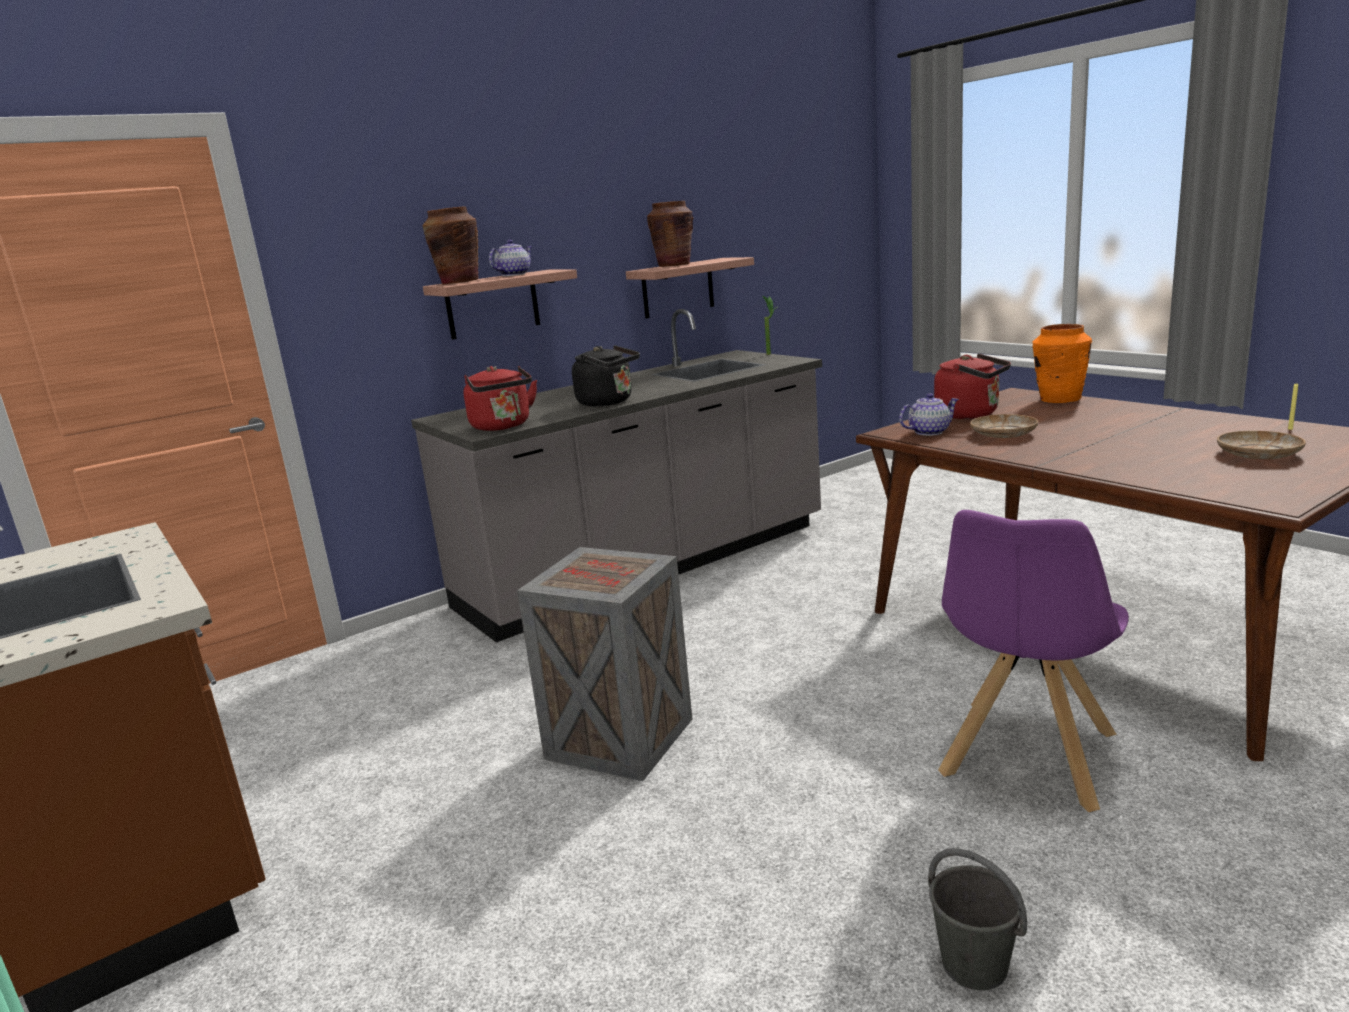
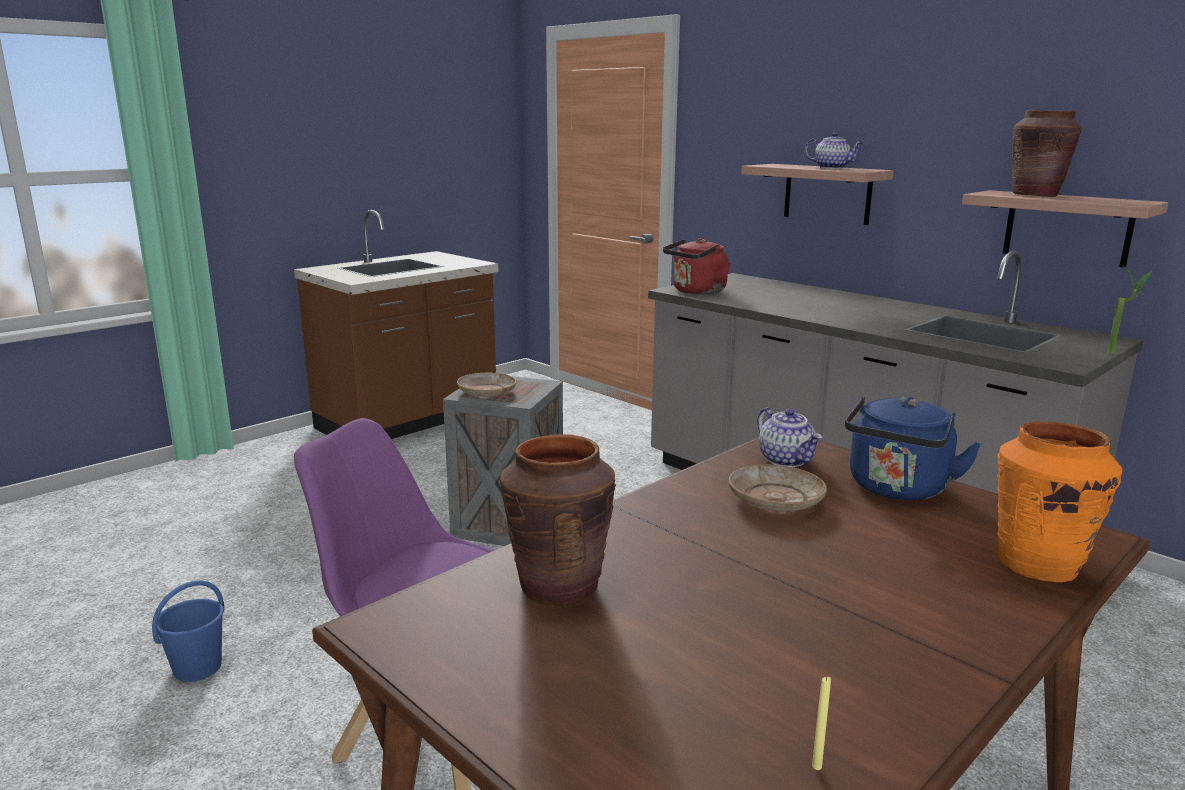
camera: 80 degrees right, 0 degrees up
brown vase [422,206,478,284] -> brown vase moved to [500,434,616,606]
black kettle [572,345,640,406] -> none
grey bucket [928,848,1027,990] -> blue bucket [152,580,225,682]
red kettle [934,354,1011,419] -> blue kettle [845,396,981,500]
beige plate [1217,431,1306,459] -> beige plate moved to [457,373,516,397]

